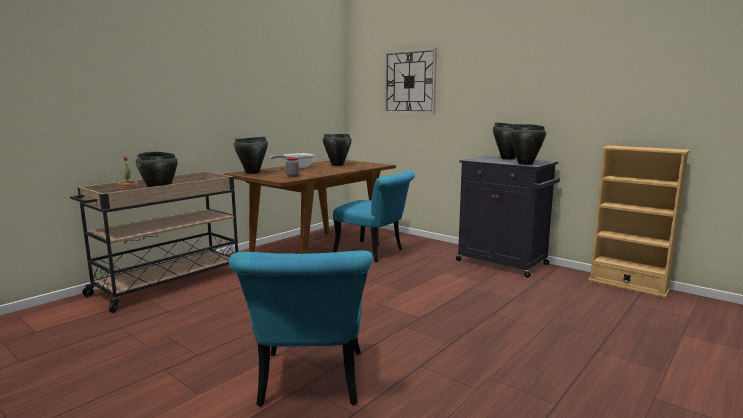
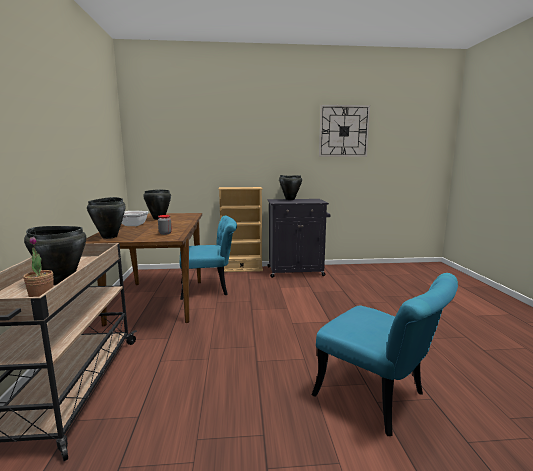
camera: 45 degrees left, 0 degrees up
wall clock [384,48,437,114] -> wall clock moved to [319,105,370,157]
black cooking pot [509,124,546,165] -> none
beige bookcase [588,146,690,298] -> beige bookcase moved to [218,187,263,272]

